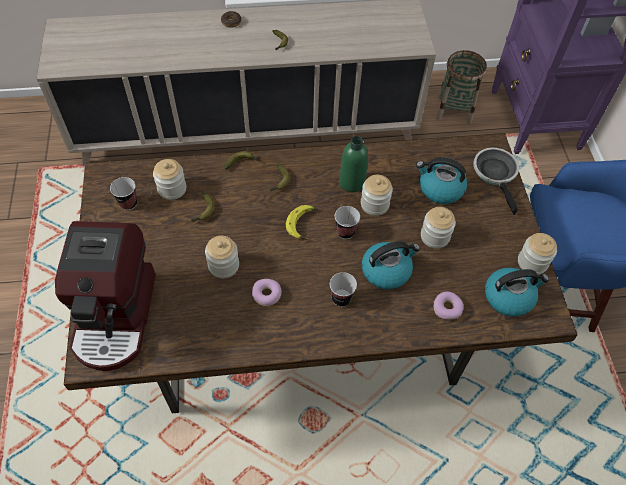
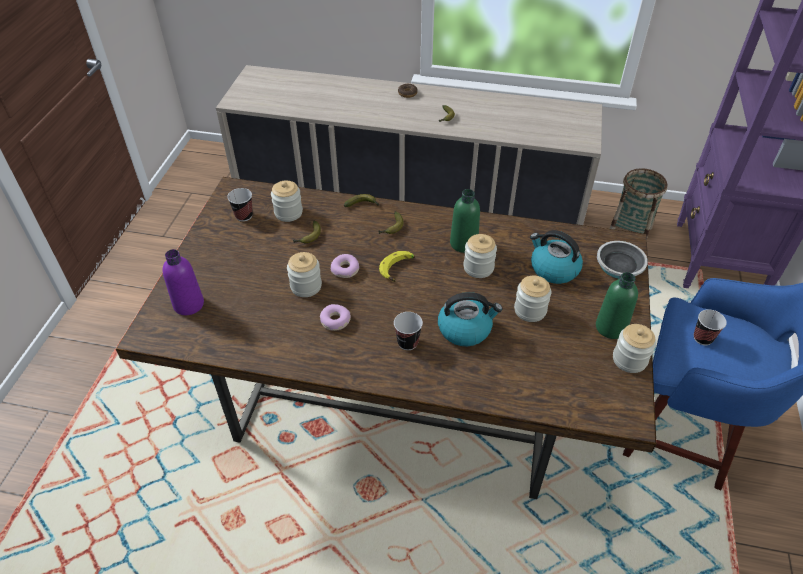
camera: 20 degrees right, 10 degrees down
coffee machine [55,221,156,371] -> purple bottle [163,249,204,315]
cup [335,206,360,239] -> cup moved to [694,309,727,345]
donut [434,292,464,320] -> donut moved to [331,254,359,278]
kettle [485,268,549,317] -> none
none -> green bottle [596,272,638,339]

